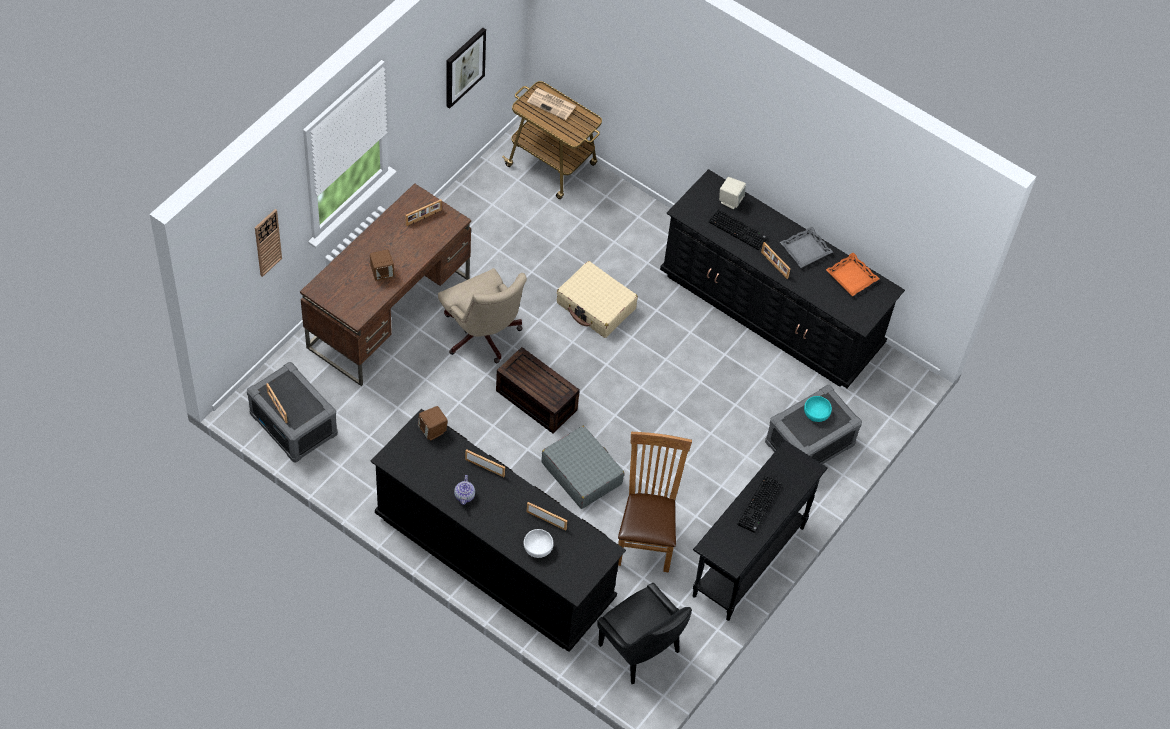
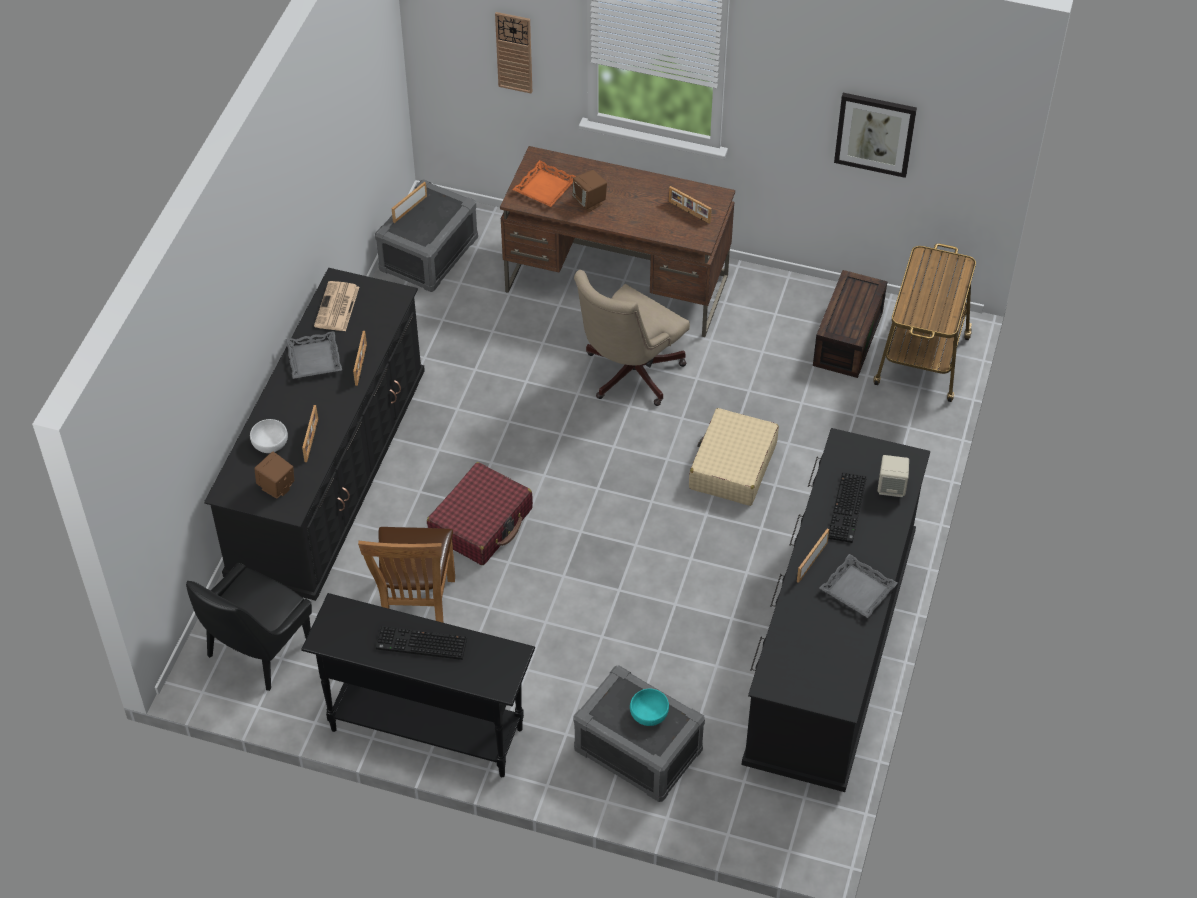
camera: 75 degrees right, 5 degrees down
brown speaker [418,406,448,441] -> brown speaker moved to [254,452,294,499]
teapot [454,475,475,505] -> grey tray [285,331,342,379]
brown storage box [496,347,580,434] -> brown storage box moved to [813,270,887,378]
newspaper [527,88,576,120] -> newspaper moved to [314,281,359,331]
grey suitcase [542,426,625,509] -> red suitcase [427,462,533,565]
brown chair [618,432,692,572] -> brown chair turned 105 degrees clockwise [358,527,455,623]
orange tray [826,253,880,297] -> orange tray moved to [512,160,576,207]

